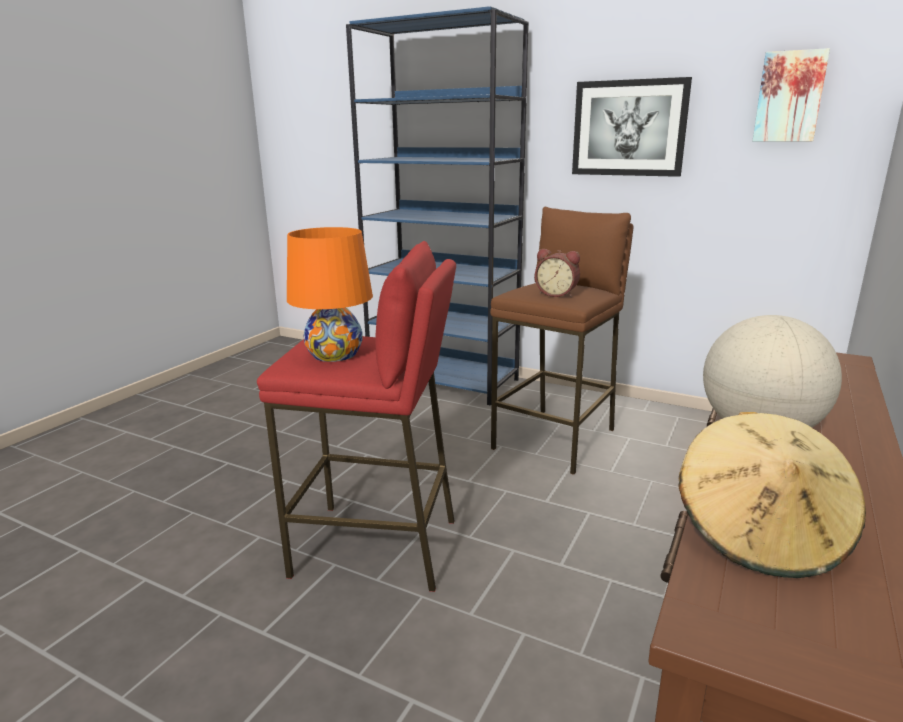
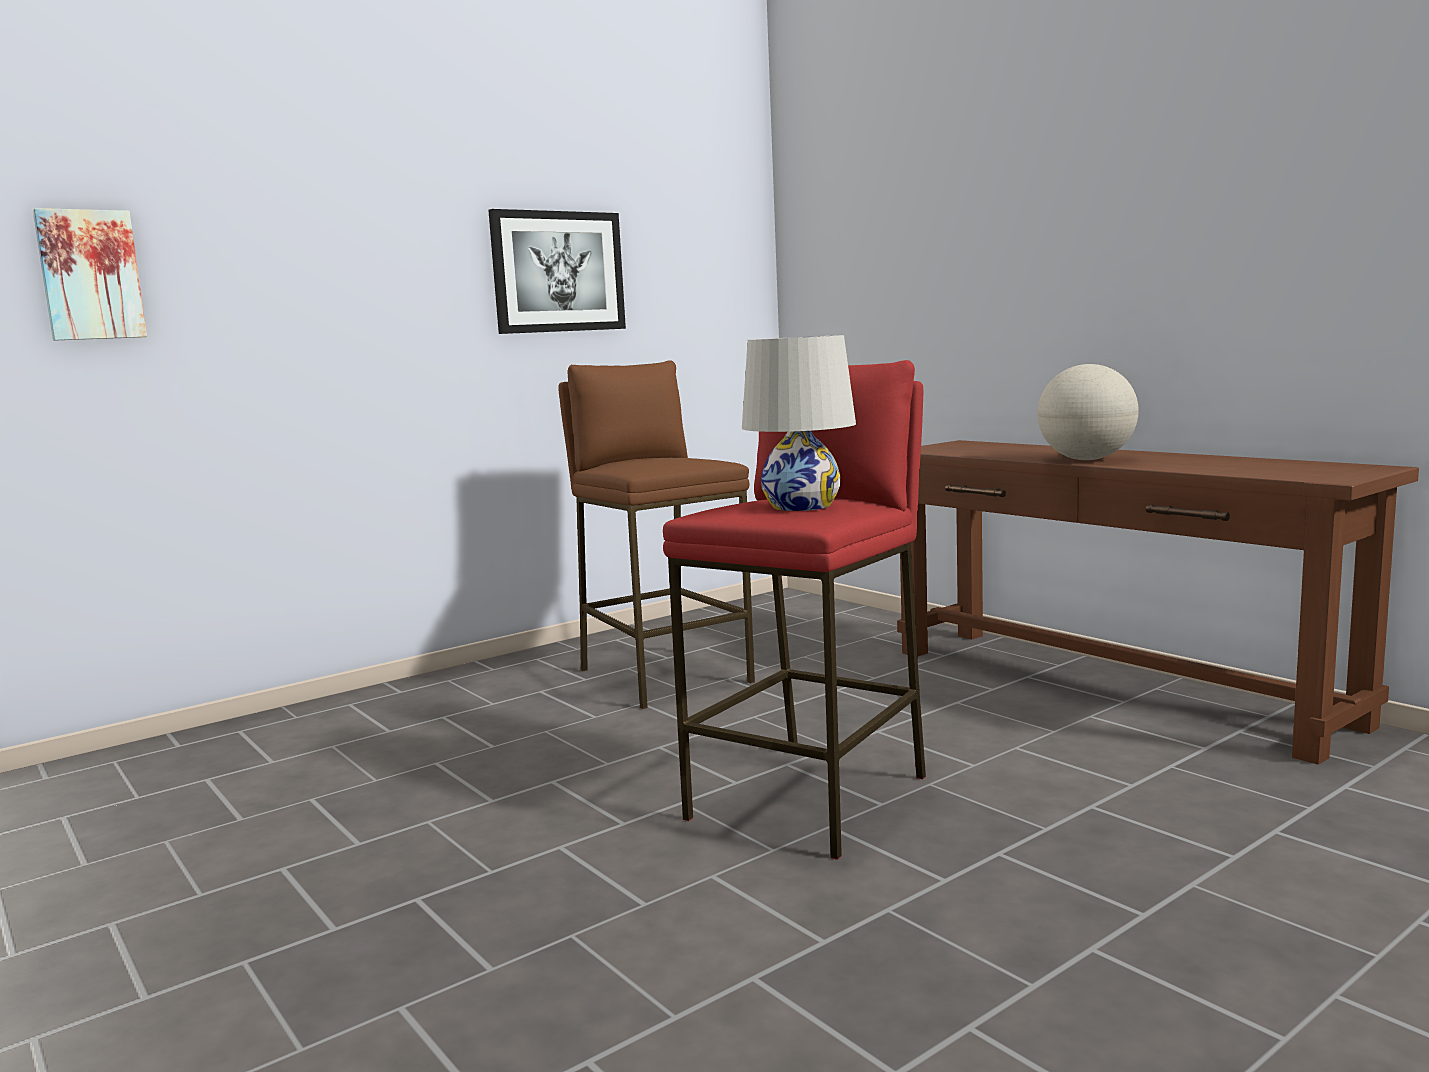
camera: 65 degrees left, 10 degrees down
orange table lamp [287,227,373,362] -> white table lamp [742,335,856,511]
blue bookcase [346,6,529,406] -> none
alarm clock [535,249,580,297] -> none
beige hat [678,412,866,578] -> none
picture [753,48,830,141] -> picture moved to [33,208,147,341]

